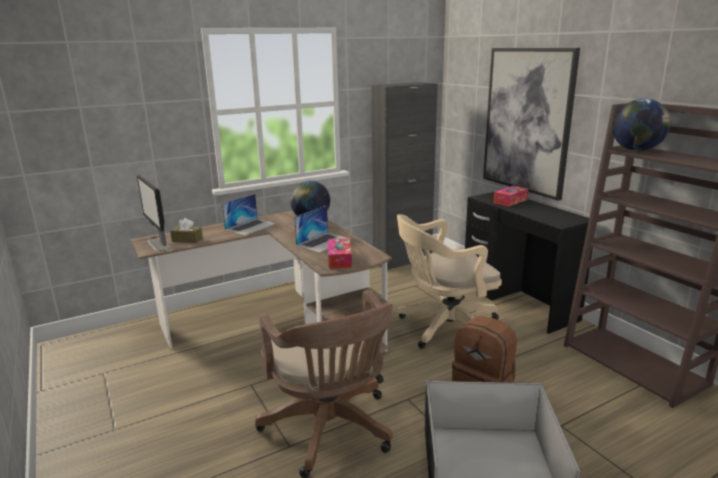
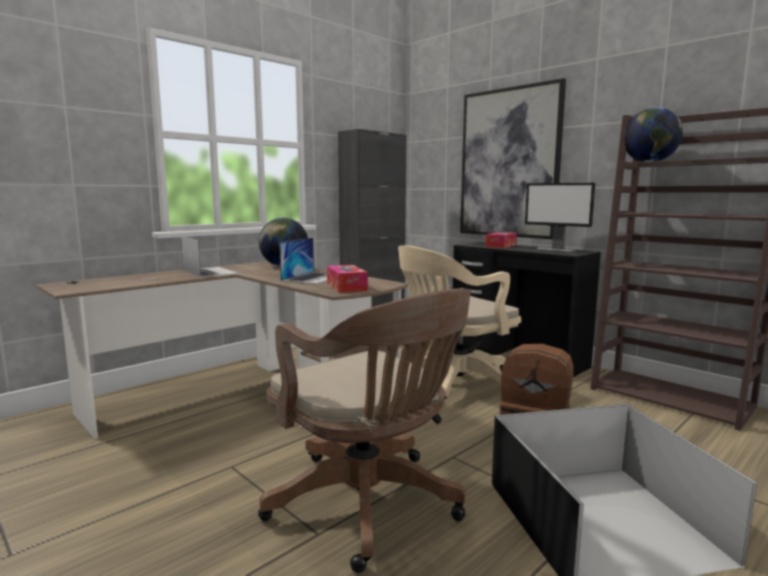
camera: 15 degrees left, 10 degrees down
monitor [137,175,170,251] -> monitor moved to [525,183,595,251]
brown tissue box [170,218,203,243] -> none
laptop [222,194,277,236] -> laptop turned 60 degrees counterclockwise [181,236,239,277]

